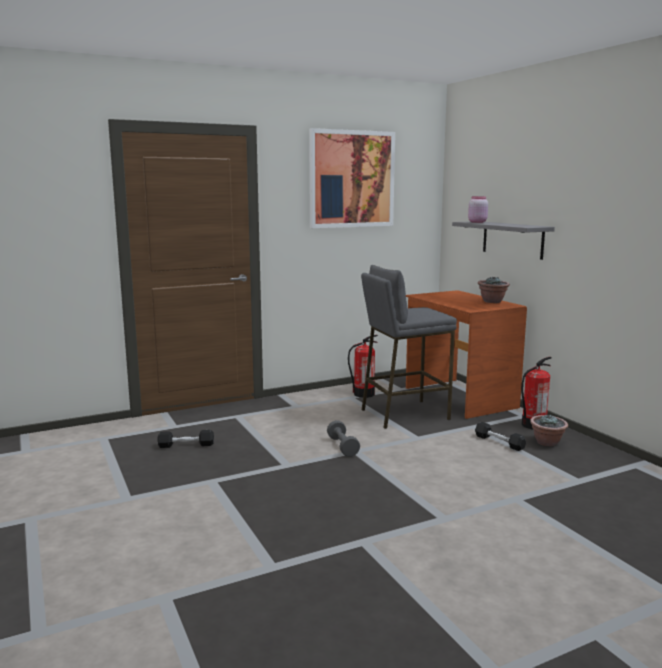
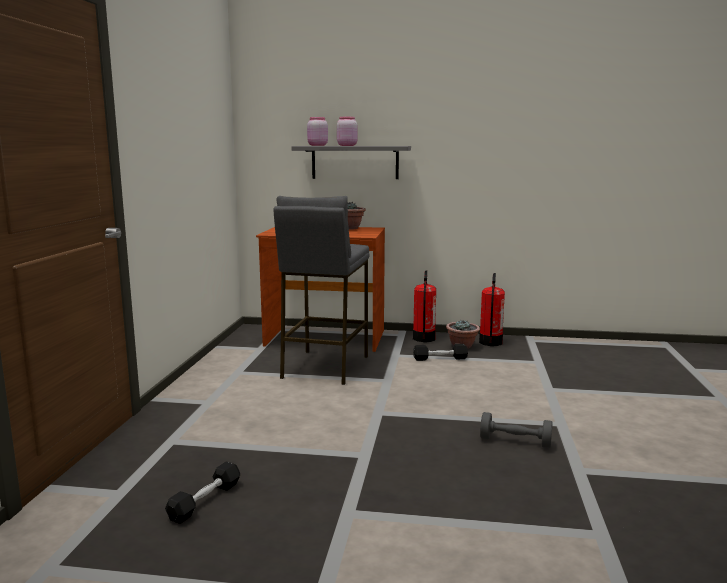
camera: 55 degrees left, 0 degrees up
picture [309,128,395,228] -> none
grey dumbbell [327,420,360,457] -> grey dumbbell moved to [480,412,553,448]
fire extinguisher [348,335,378,398] -> fire extinguisher moved to [479,273,505,346]
none -> pink jar [337,117,358,146]

